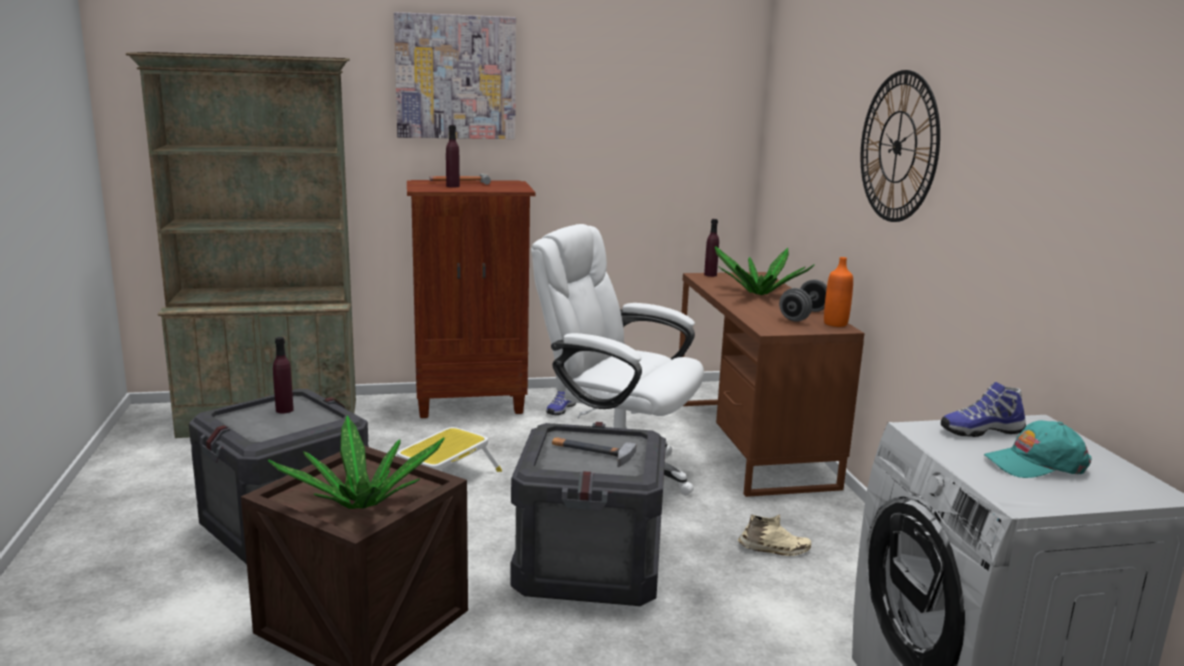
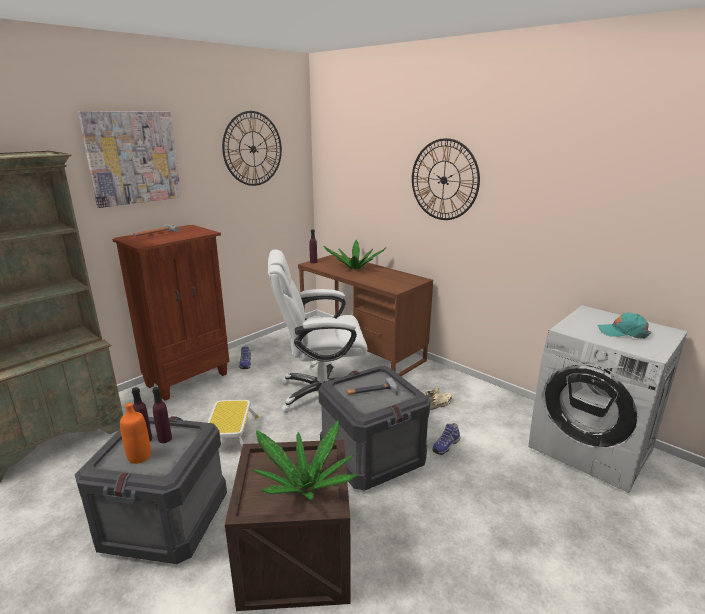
camera: 35 degrees left, 5 degrees up
purple bottle [446,125,460,187] -> purple bottle moved to [152,387,172,443]
grey dumbbell [779,279,827,322] -> none
orange bottle [824,257,853,327] -> orange bottle moved to [120,403,151,464]
shoe [941,382,1026,437] -> shoe moved to [432,423,460,455]
turquoise cap [984,420,1092,478] -> turquoise cap turned 60 degrees clockwise [598,313,651,339]
none -> wall clock [222,111,282,186]

